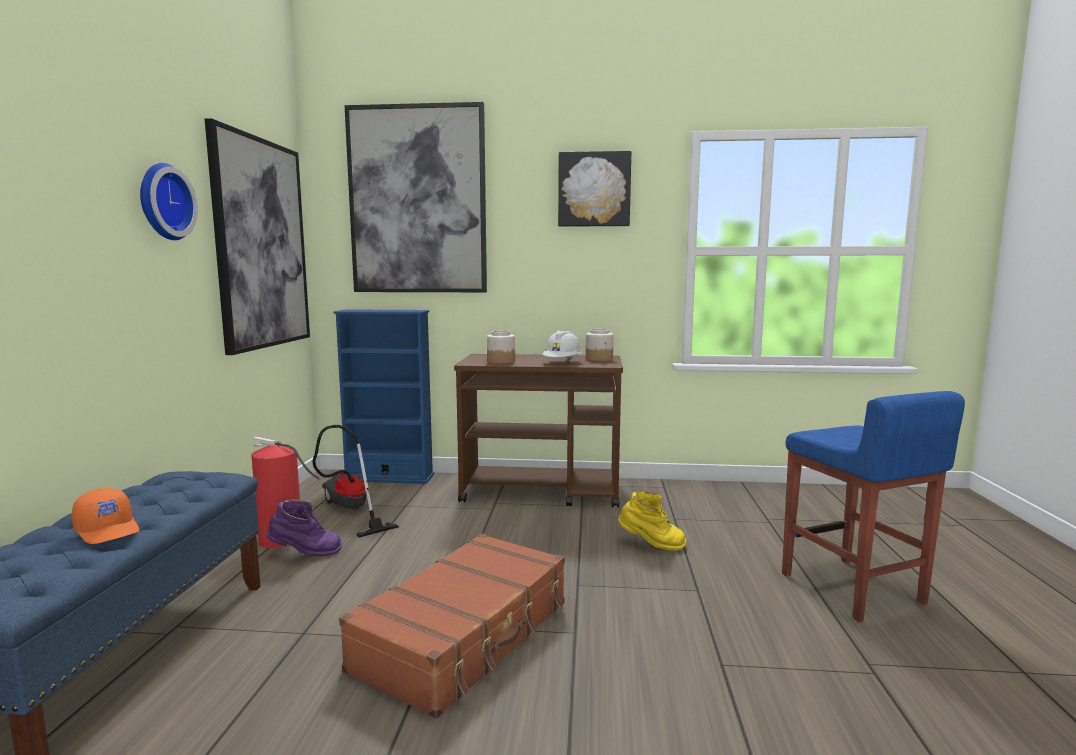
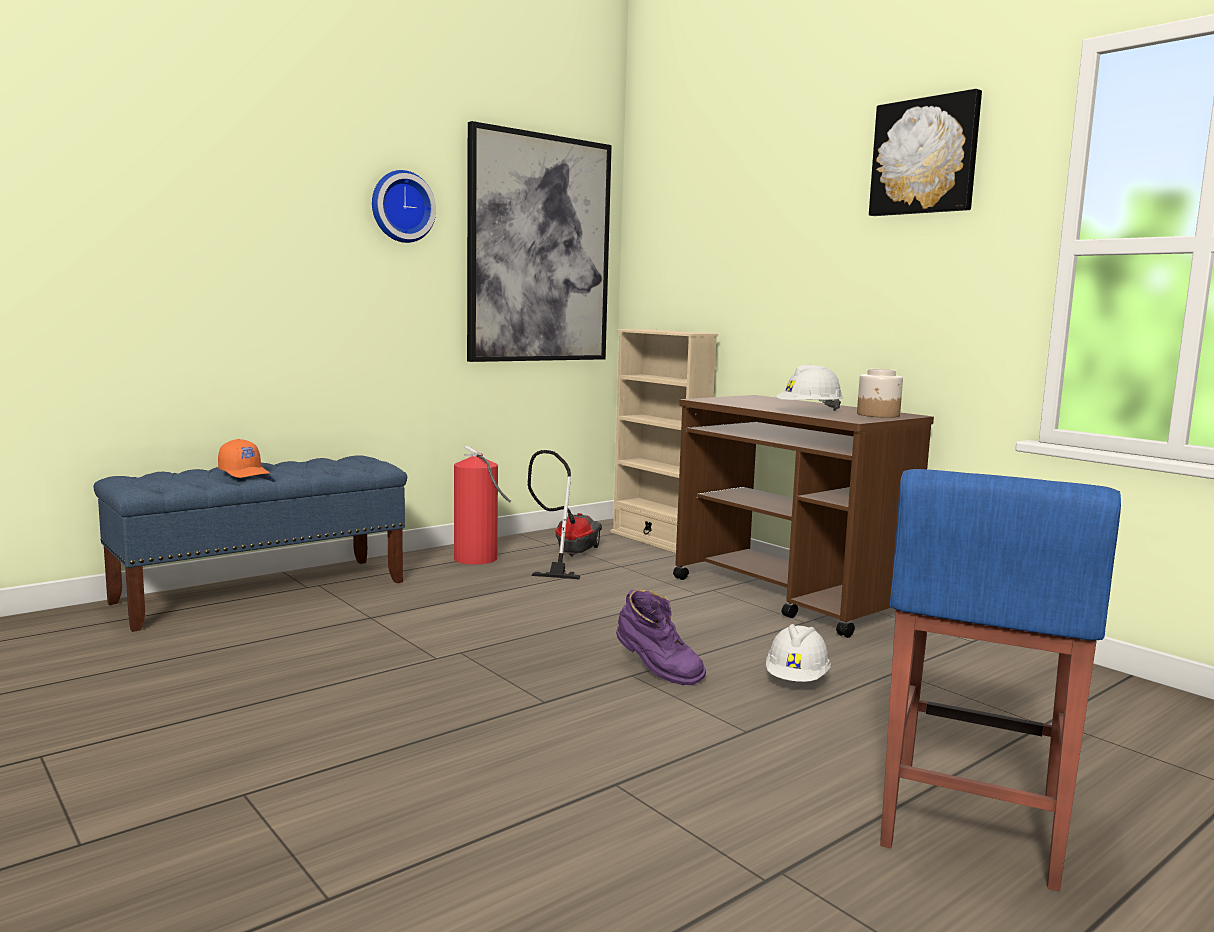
camera: 45 degrees right, 0 degrees up
orange cap [72,488,139,544] -> orange cap turned 45 degrees counterclockwise [218,439,270,478]
purple boot [267,499,342,556] -> purple boot moved to [616,589,706,685]
blue bookcase [333,309,434,484] -> beige bookcase [611,329,718,553]
brown suitcase [339,533,565,719] -> none
picture [345,102,487,292] -> none
jar [487,331,515,364] -> none
yellow boot [618,491,686,550] -> white hard hat [766,624,831,682]

